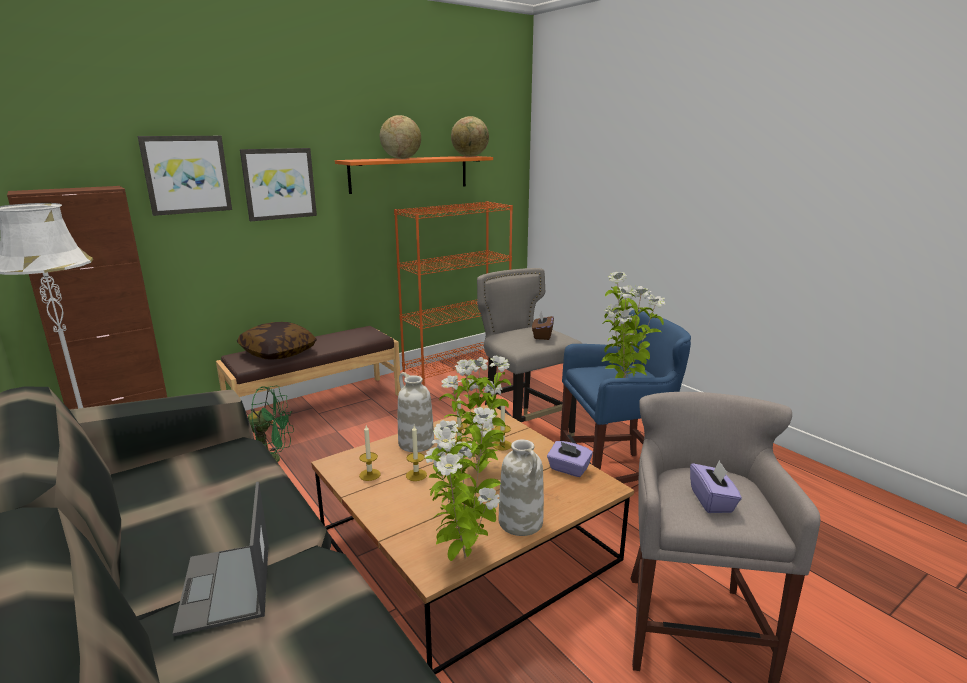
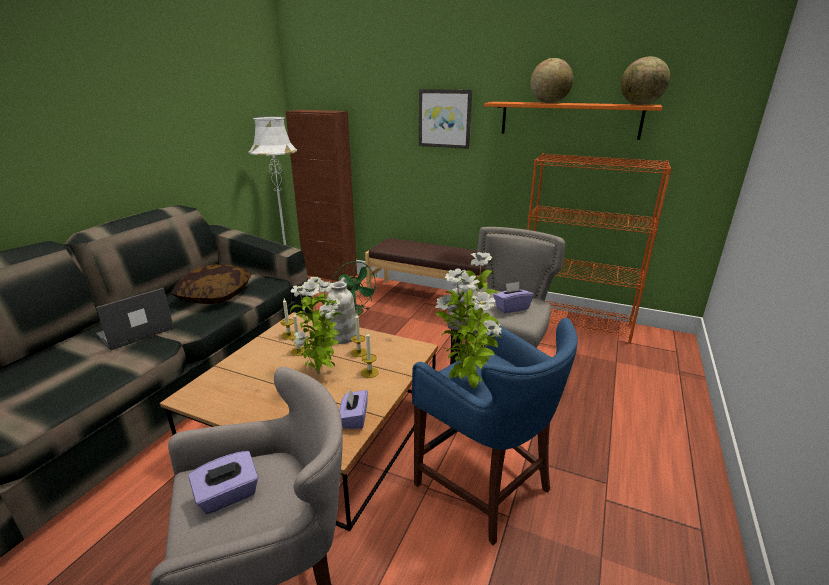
camera: 60 degrees right, 5 degrees up
picture [138,136,232,216] -> none
pillow [237,322,317,360] -> pillow moved to [171,264,251,304]
potted plant [425,407,505,561] -> none
white vase [499,439,544,536] -> none
brown tissue box [532,311,554,340] -> purple tissue box [493,282,534,313]

